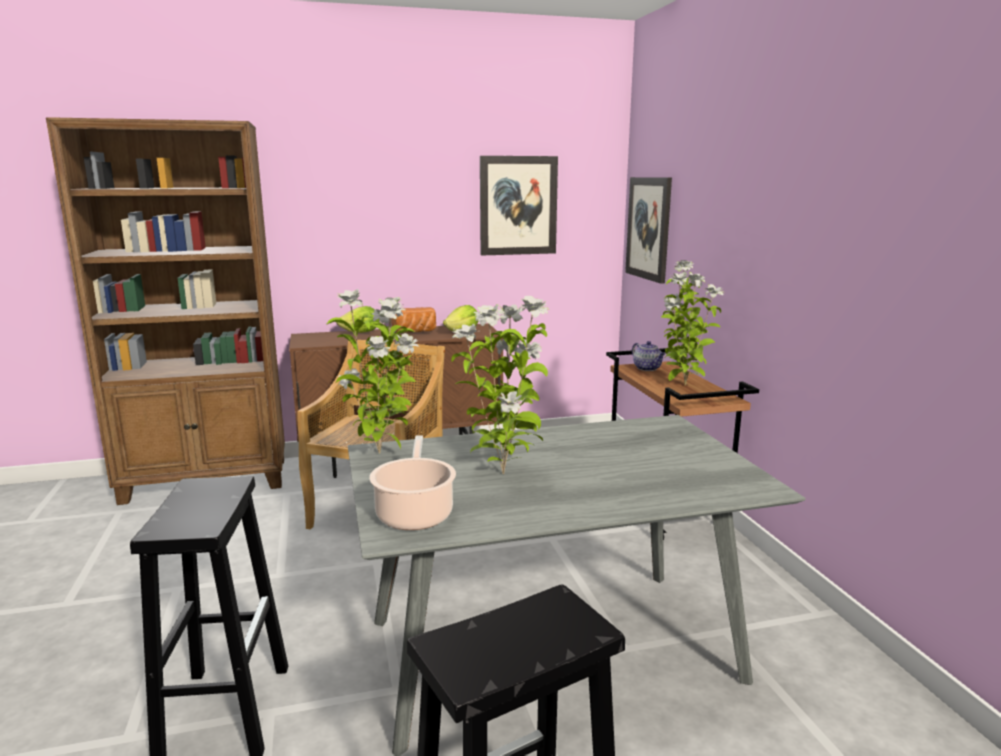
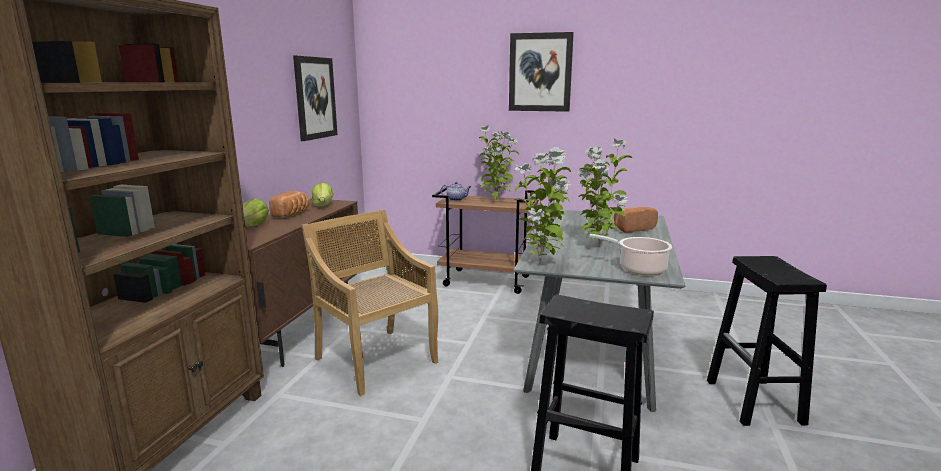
camera: 60 degrees left, 0 degrees up
picture [625,177,672,284] -> picture moved to [509,32,574,112]
none -> bread [614,207,658,232]

